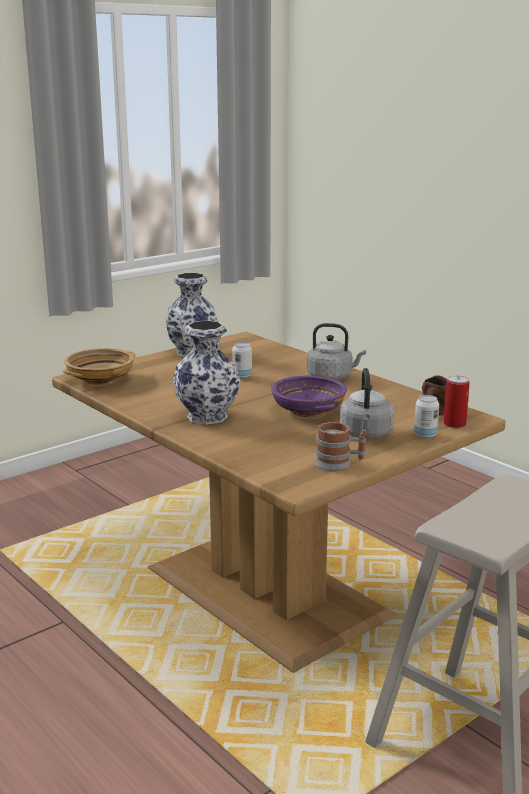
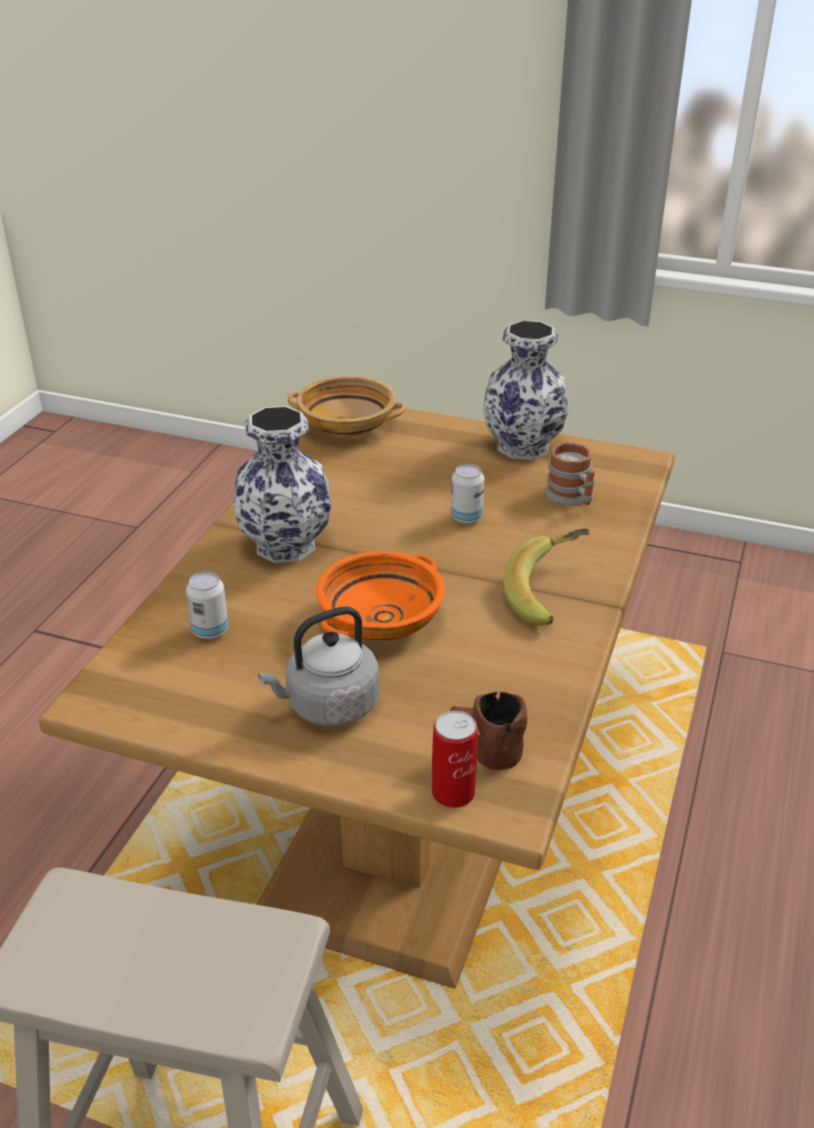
camera: 60 degrees right, 15 degrees up
purple bowl [271,376,347,417] -> orange bowl [316,551,445,640]
grey kettle [307,323,366,380] -> banana [503,528,589,626]
mug [315,422,366,471] -> mug moved to [545,442,595,505]
can [414,395,439,439] -> can moved to [186,572,228,639]

